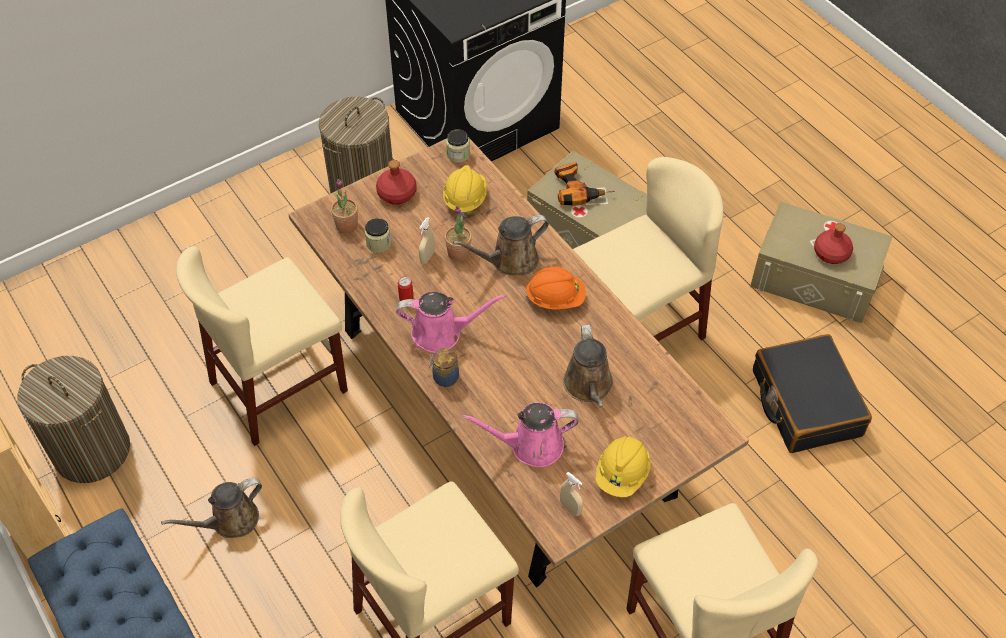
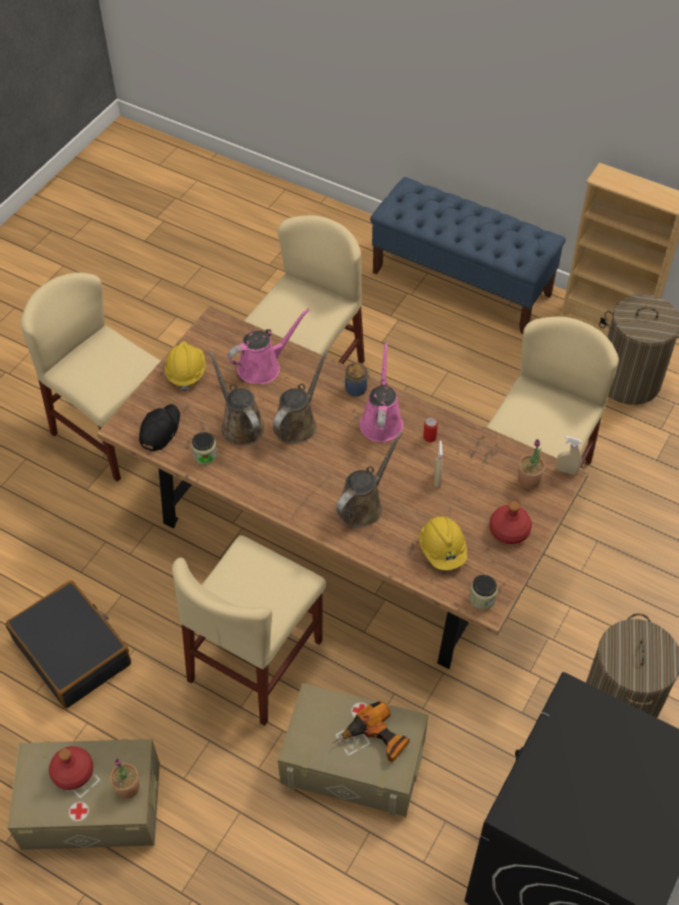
camera: 155 degrees right, 0 degrees up
brown watering can [161,478,262,538] -> brown watering can moved to [273,350,328,444]
jar [365,218,391,253] -> jar moved to [191,432,217,465]
pink watering can [396,292,505,353] -> pink watering can turned 120 degrees clockwise [360,342,403,442]
potted plant [445,206,472,261] -> potted plant moved to [110,758,140,798]
orange hard hat [525,267,586,310] -> none
beige spray bottle [560,472,583,516] -> beige spray bottle moved to [556,436,582,475]
none -> black cap [139,404,180,452]

